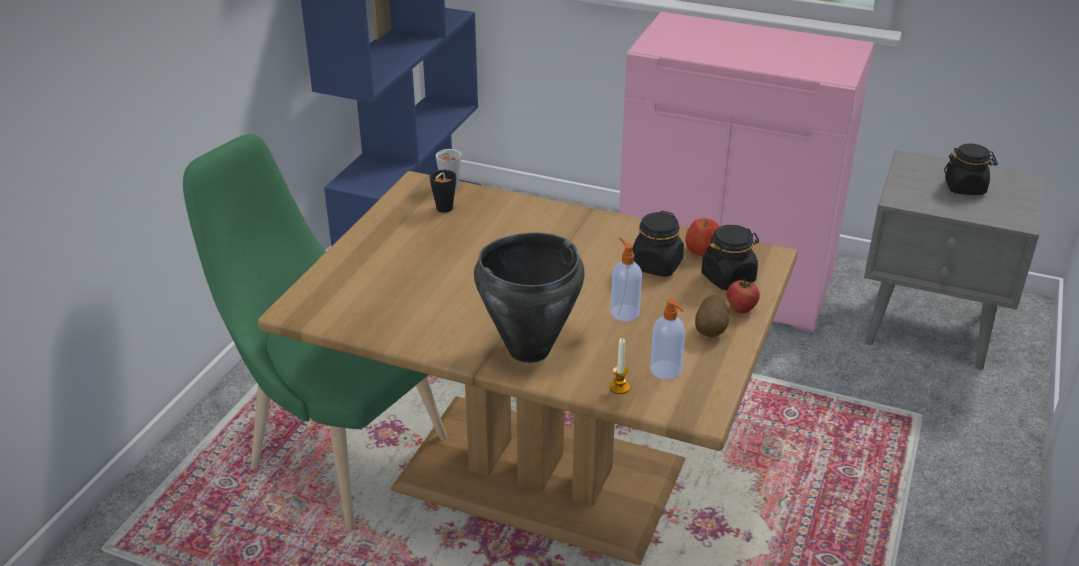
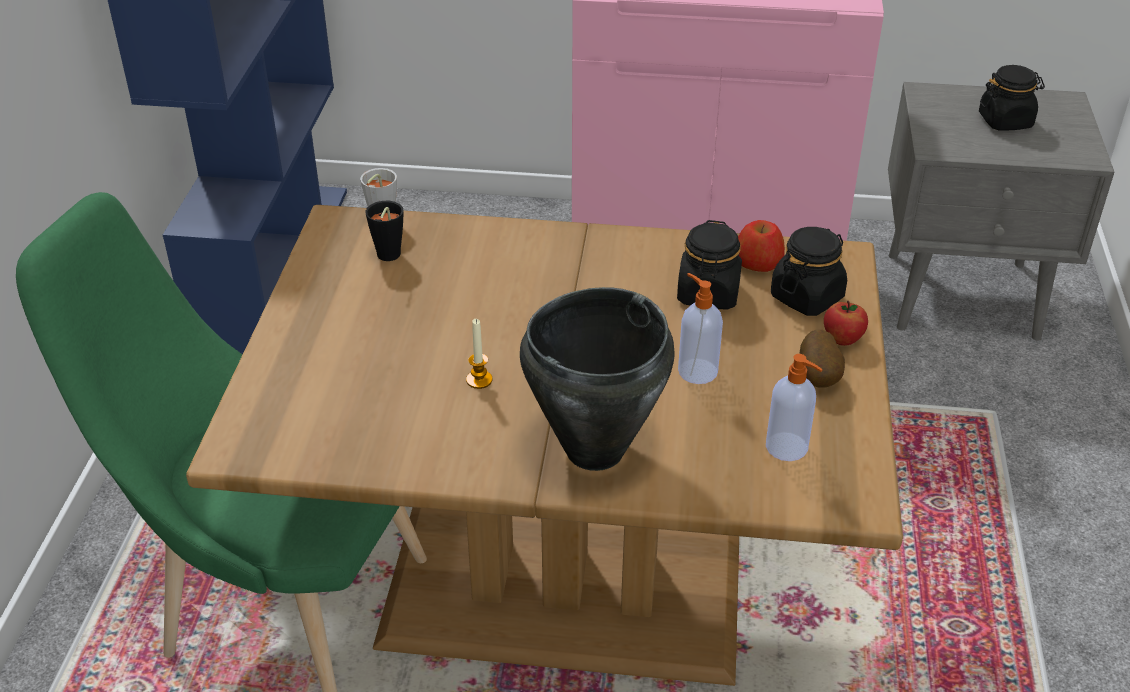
camera: 15 degrees left, 5 degrees up
candle [609,338,630,394] -> candle moved to [466,319,492,389]

